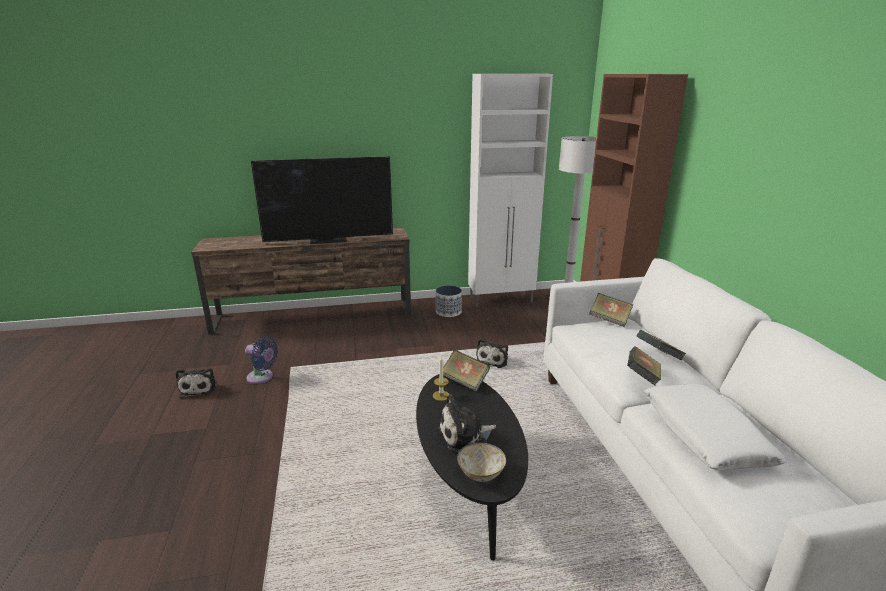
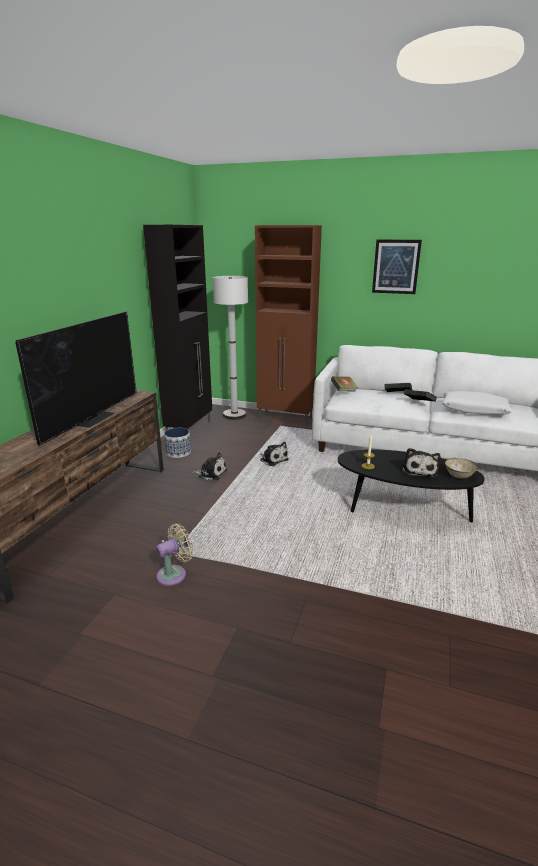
camera: 60 degrees left, 0 degrees up
plush toy [175,369,216,398] -> plush toy moved to [193,452,227,481]
blue fan [245,336,278,384] -> beige fan [156,524,193,586]
book [443,350,490,392] -> none
white cabinet [468,74,553,307] -> black cabinet [143,225,212,430]
none -> picture [372,240,422,294]

